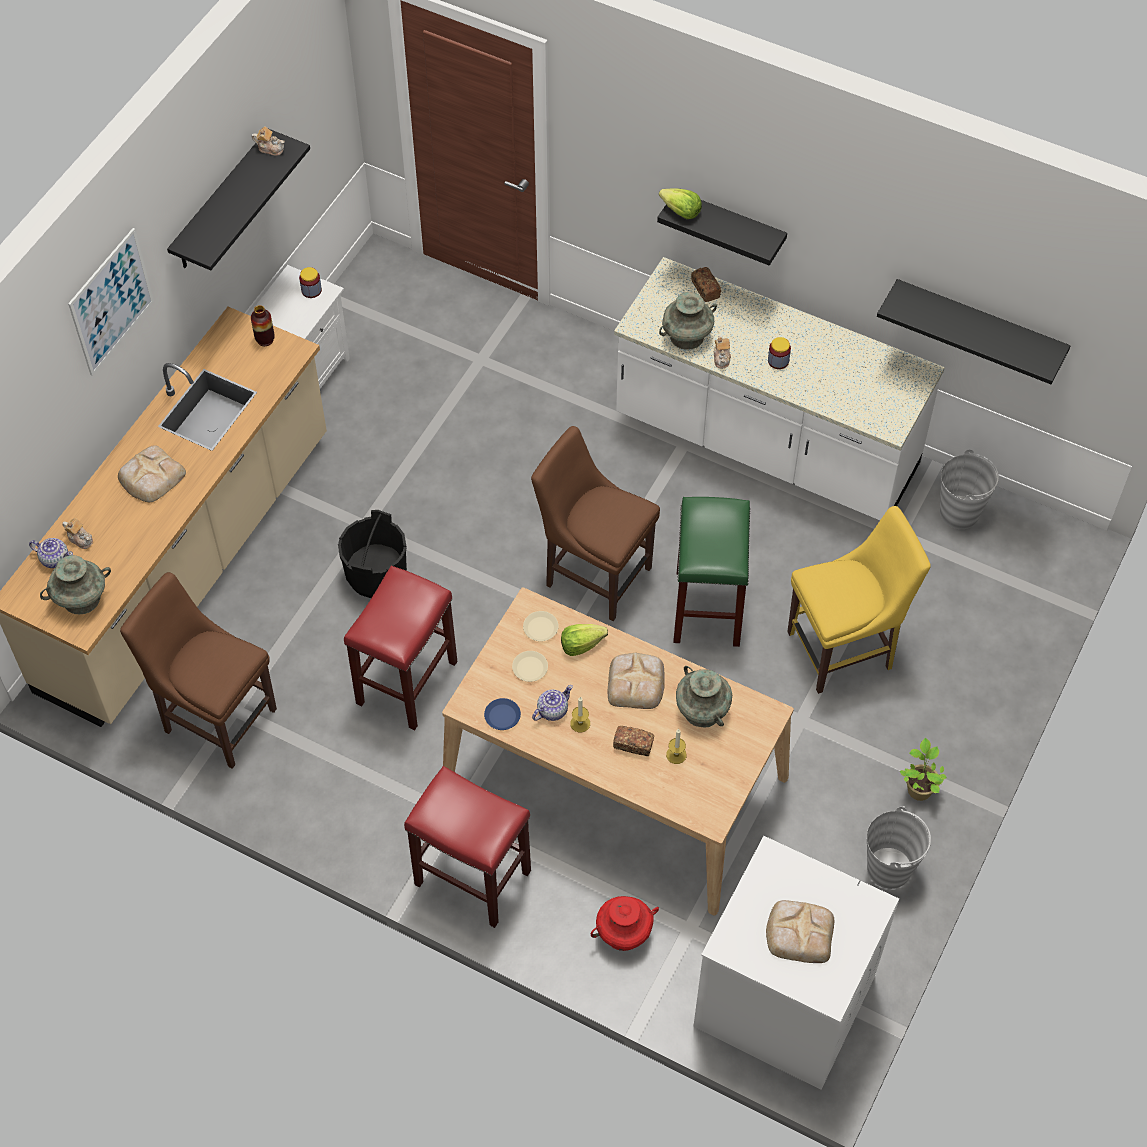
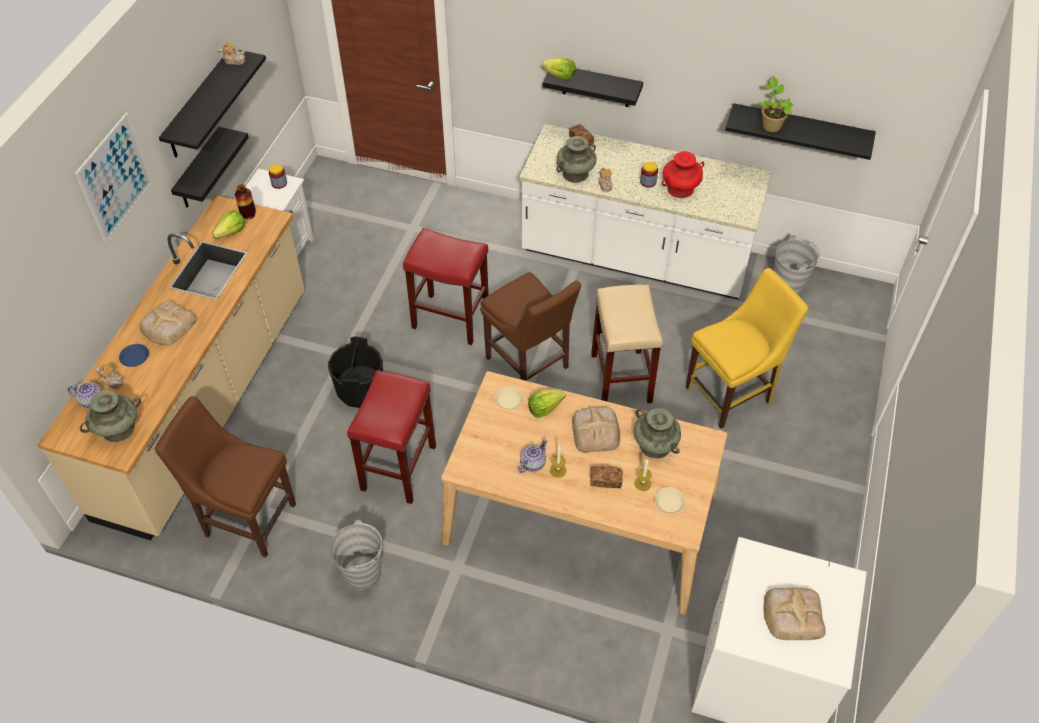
camera: 10 degrees left, 5 degrees down
red stool [404,766,531,928] -> red stool moved to [403,228,489,345]
blue plate [484,698,521,730] -> blue plate moved to [119,344,149,367]
beige plate [512,651,548,682] -> beige plate moved to [654,487,686,514]
brown chair [531,426,660,621] -> brown chair turned 150 degrees counterclockwise [480,272,581,381]
red vase [591,896,659,951] -> red vase moved to [662,151,704,198]
green stool [673,497,750,647] -> beige stool [591,285,663,403]
grey bucket [867,806,931,889] -> grey bucket moved to [330,519,382,590]
potted plant [899,738,947,801] -> potted plant moved to [758,76,794,132]
none -> black shelf [171,127,249,207]
none -> lettuce [212,210,245,238]

